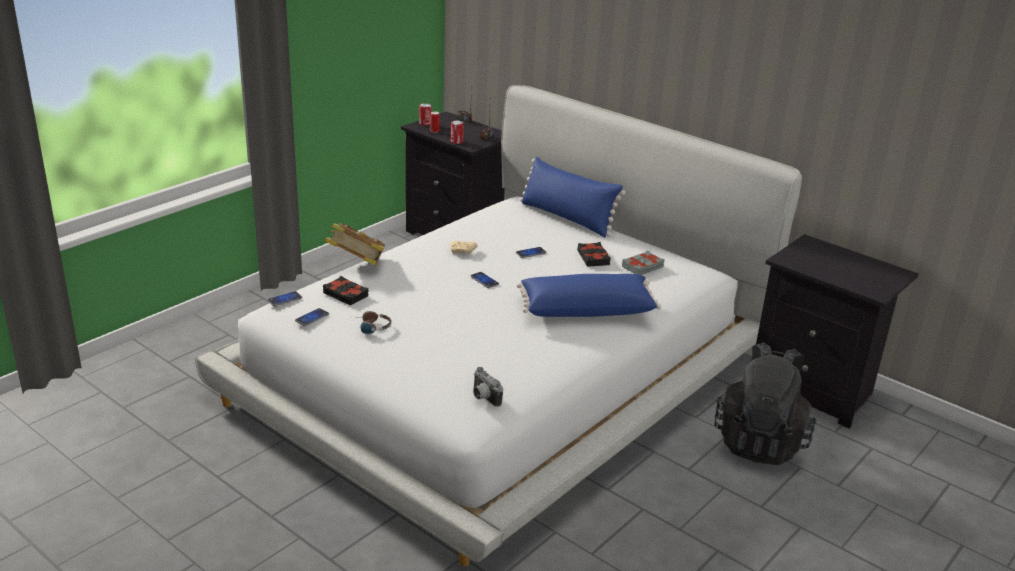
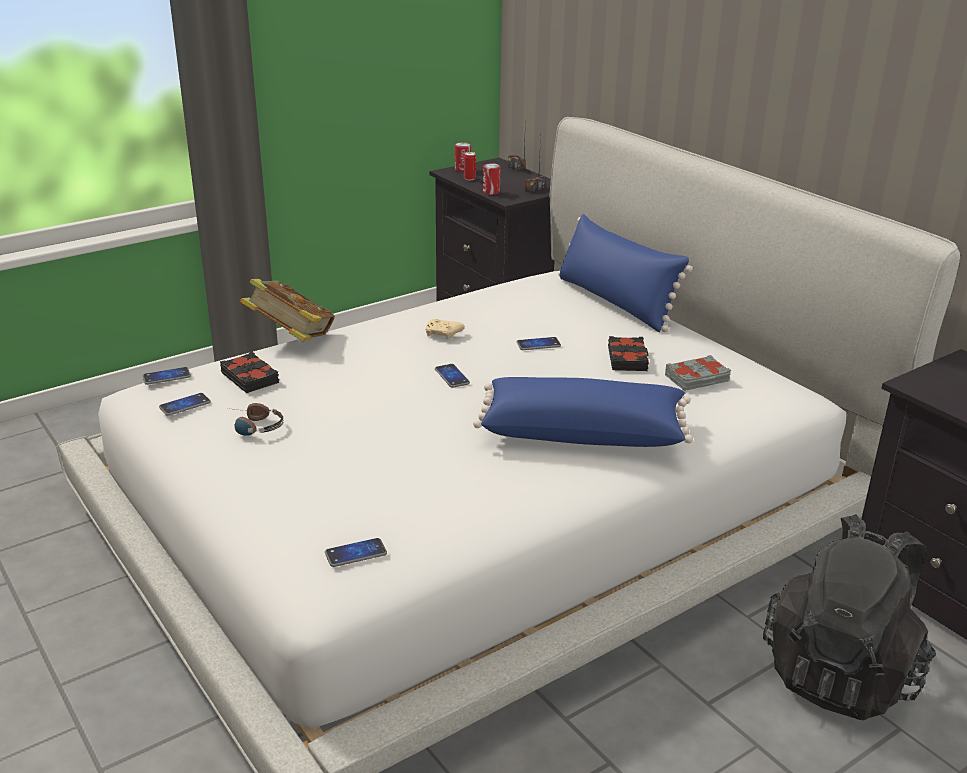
camera: 15 degrees right, 0 degrees up
camera [473,367,503,407] -> phone [325,538,387,567]

